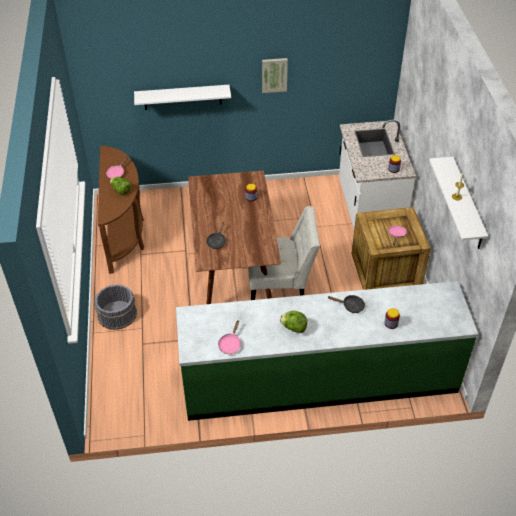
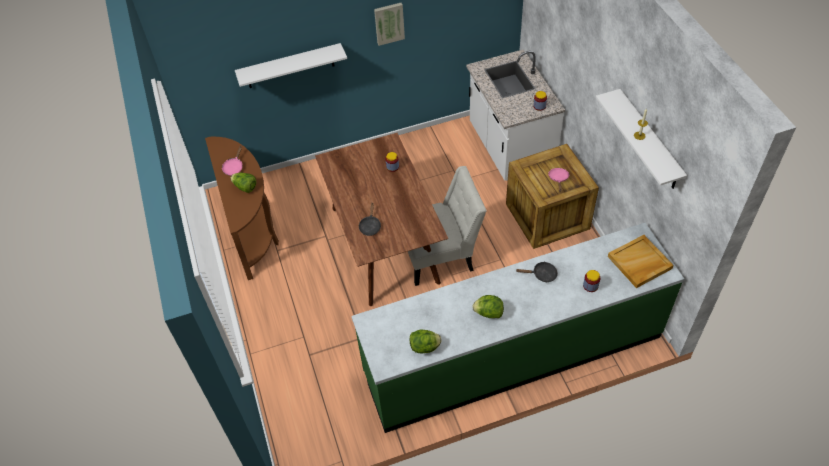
camera: 10 degrees left, 5 degrees up
grey bucket [95,284,137,330] -> none
pink frying pan [218,320,241,354] -> lettuce [410,329,442,353]
none -> beige tray [608,235,674,288]

